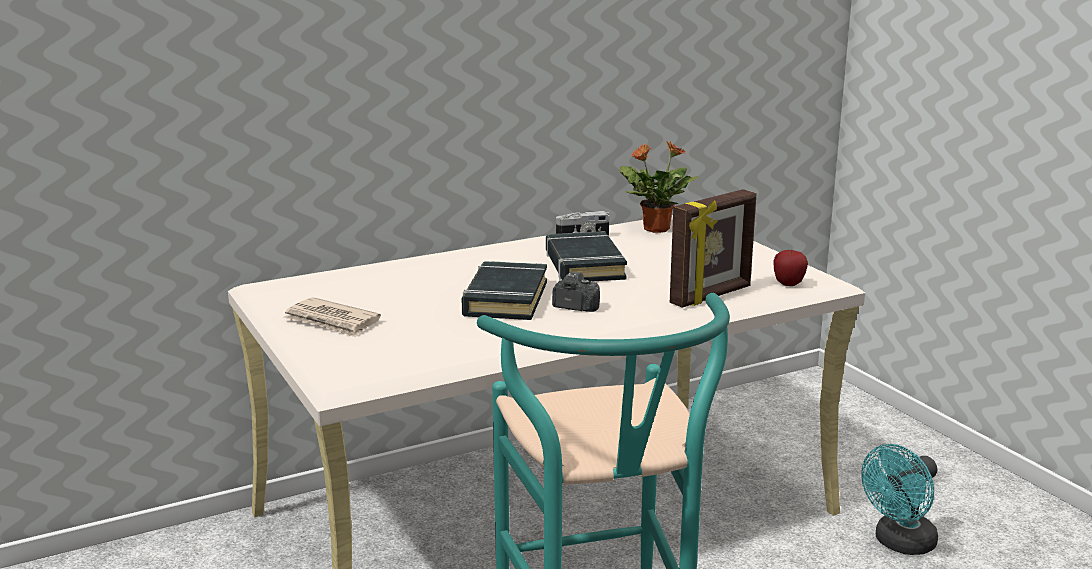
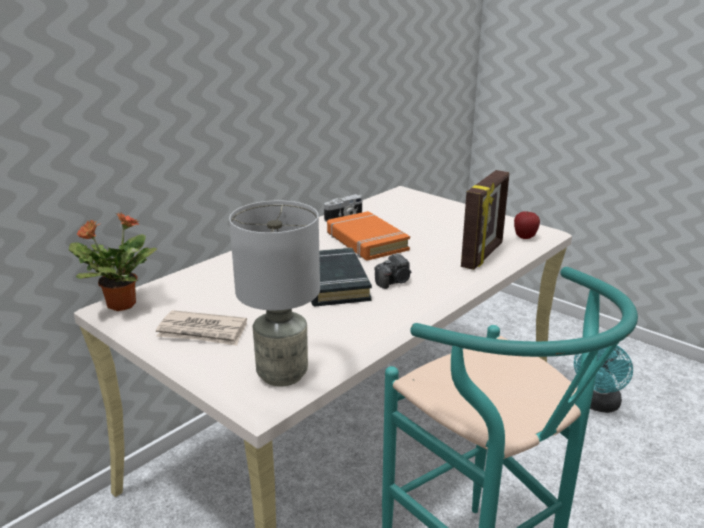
camera: 20 degrees left, 5 degrees up
black book [546,231,627,282] -> orange book [327,211,410,261]
camera [552,272,600,312] -> camera turned 150 degrees clockwise [374,253,411,289]
potted plant [619,141,699,233] -> potted plant moved to [69,212,157,311]
none -> grey table lamp [229,201,320,387]

